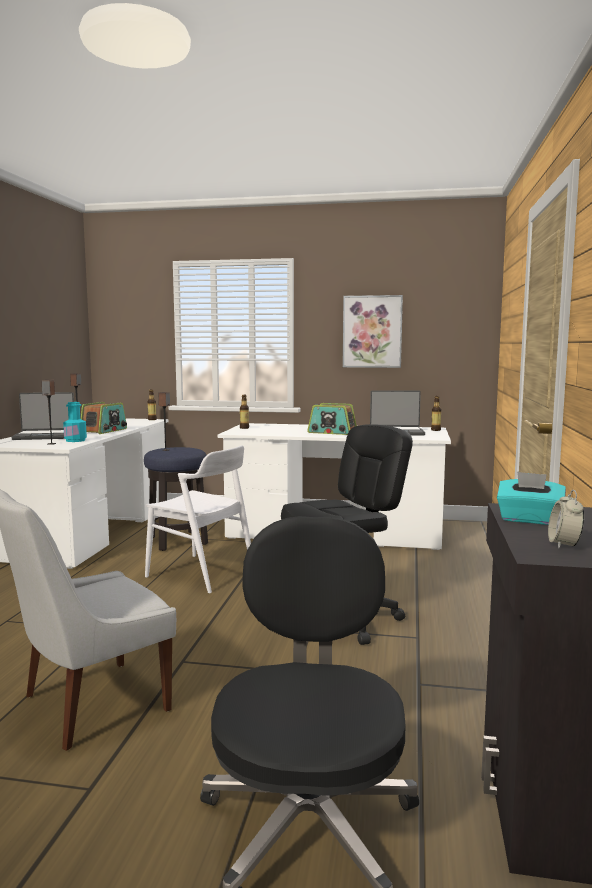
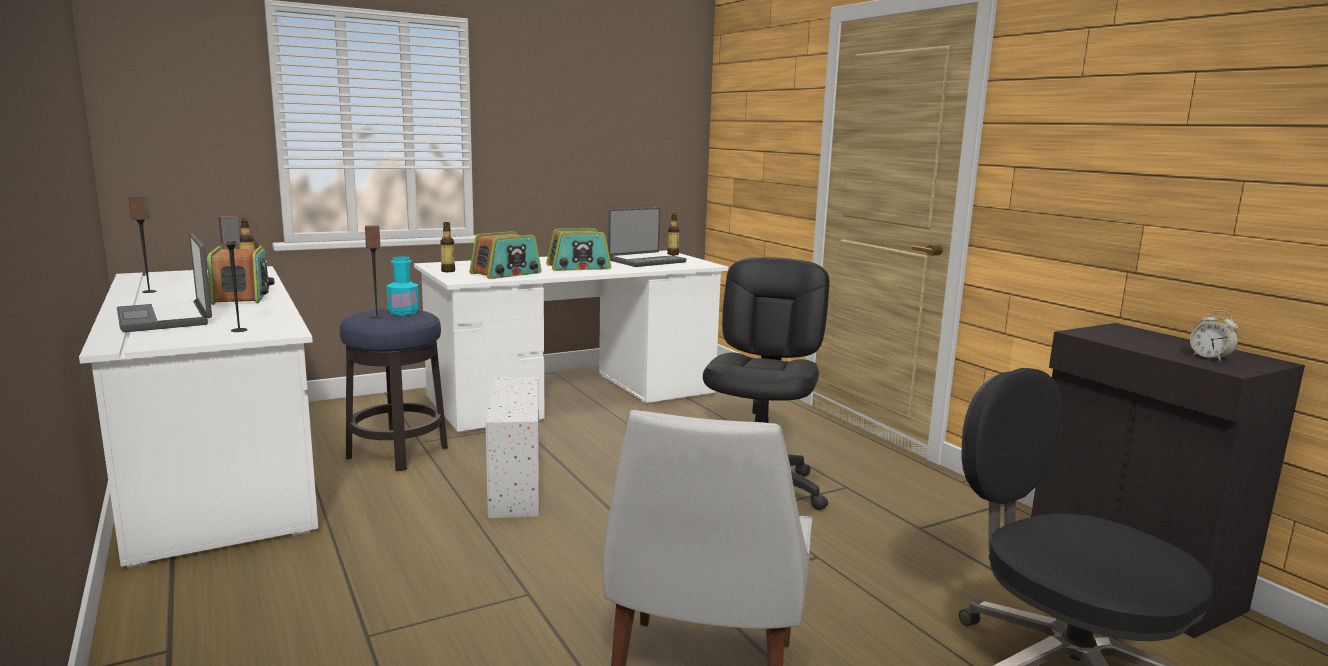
camera: 40 degrees left, 5 degrees up
laptop [12,392,74,440] -> laptop turned 105 degrees clockwise [117,233,212,332]
turquoise bottle [63,402,87,442] -> turquoise bottle moved to [386,256,419,315]
white chair [145,445,251,594] -> white storage box [486,376,539,518]
picture [343,295,403,368] -> none
turquoise tissue box [497,472,566,525] -> none
none -> radio [470,231,542,279]

